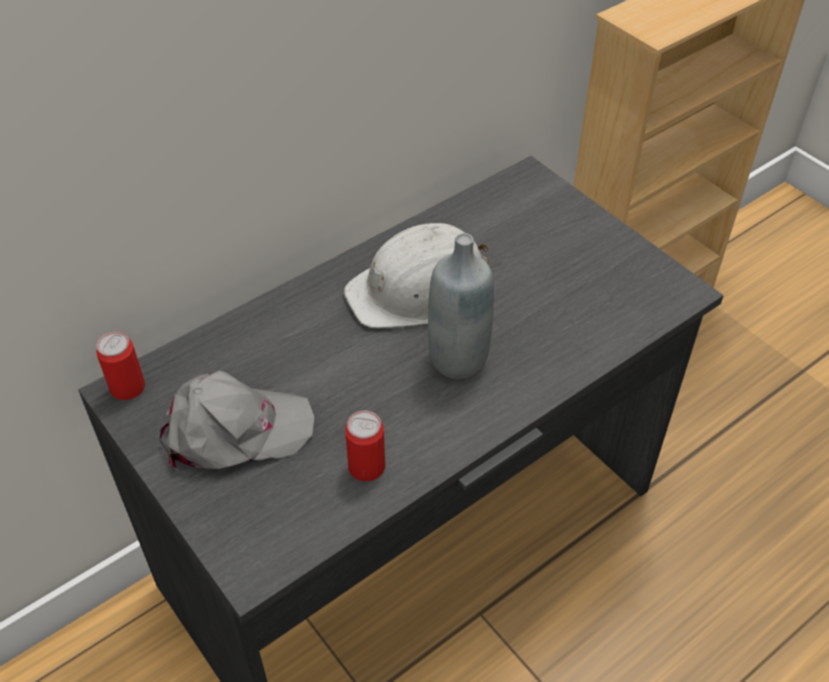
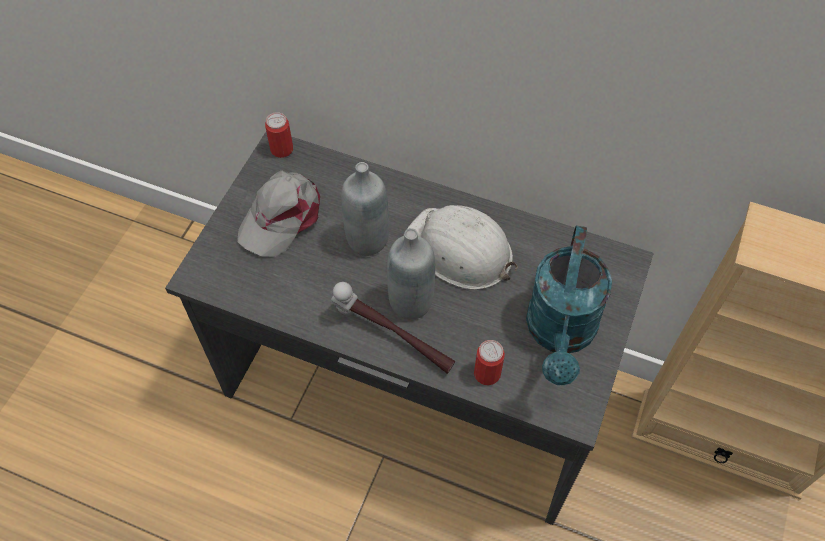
camera: 60 degrees right, 10 degrees up
grey cap [160,370,314,472] -> grey cap turned 75 degrees clockwise [237,170,320,257]
can [345,411,385,481] -> can moved to [474,340,505,385]
none -> hammer [331,282,455,374]
none -> grey bottle [341,162,389,256]
none -> turquoise watering can [526,225,612,385]

